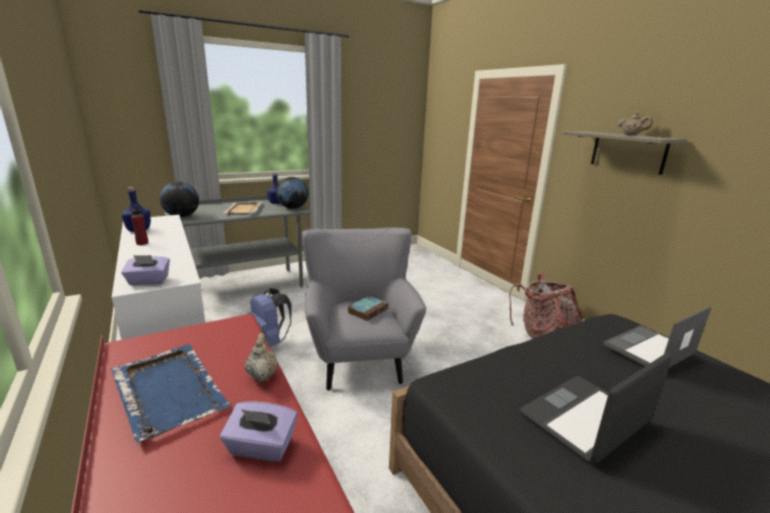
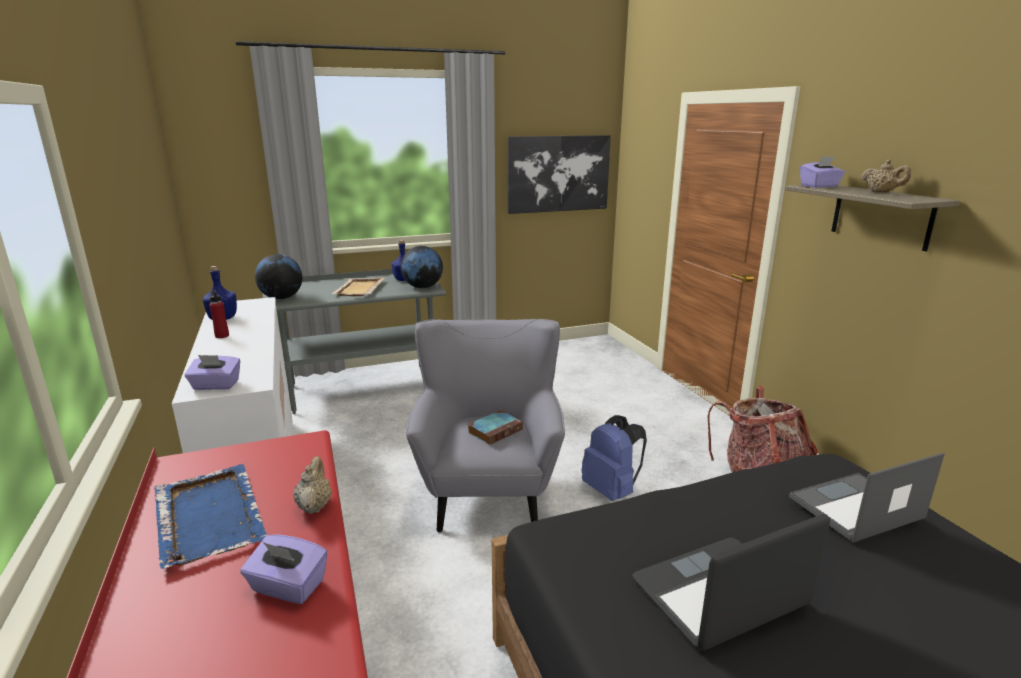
camera: 10 degrees right, 0 degrees up
blue backpack [247,288,292,347] -> blue backpack moved to [581,415,647,501]
none -> picture [508,135,611,214]
none -> purple tissue box [800,156,845,188]

